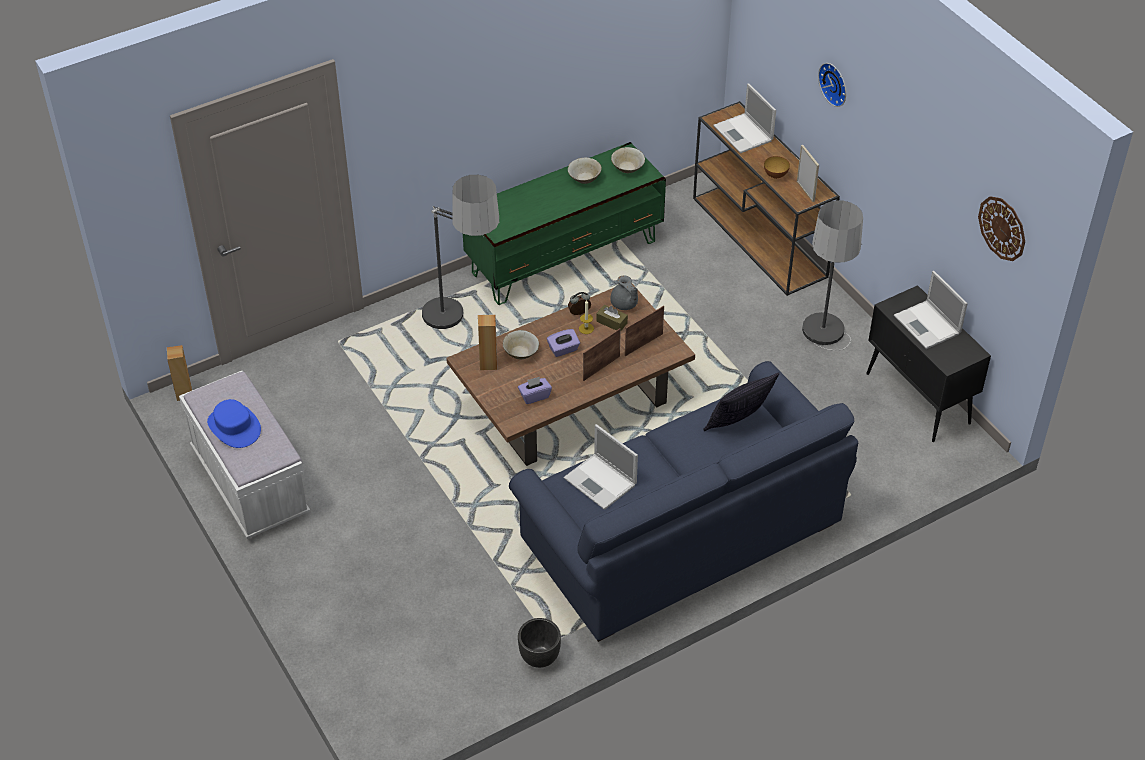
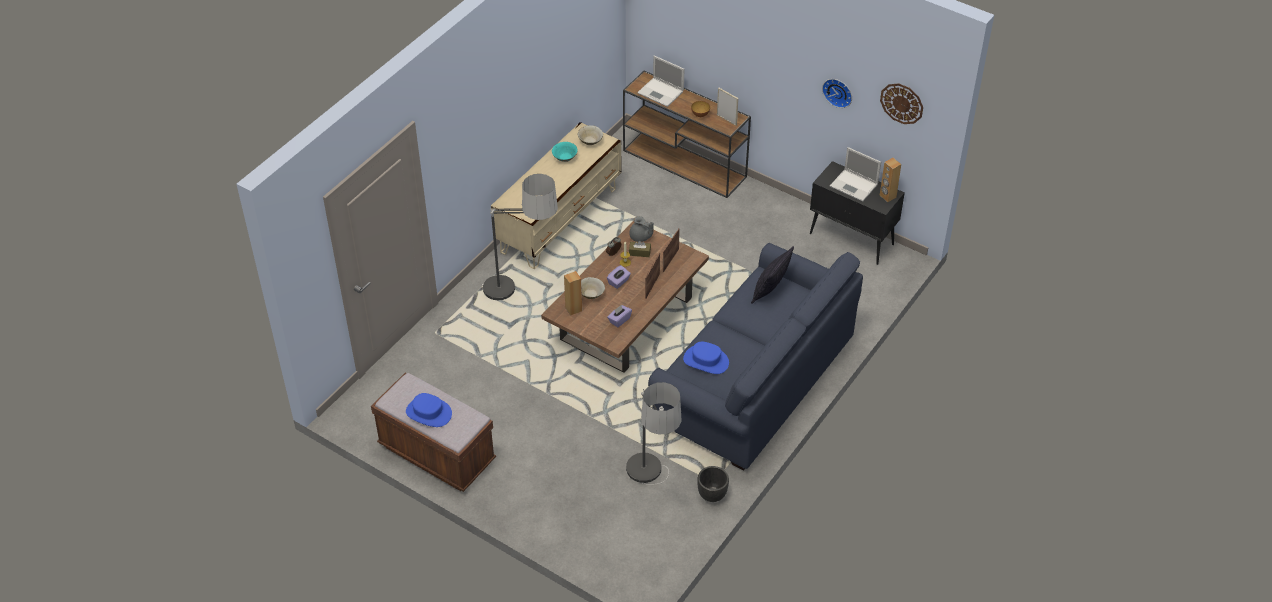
camera: 25 degrees left, 0 degrees up
brown speaker [167,345,192,401] -> brown speaker moved to [880,158,901,202]
white bench [179,371,310,539] -> brown bench [371,373,496,492]
green tv stand [463,142,666,305] -> beige tv stand [491,122,622,269]
laptop [564,424,638,510] -> blue hat [683,342,729,374]
beige bowl [568,158,602,184] -> turquoise bowl [552,142,578,162]
floor lamp [802,200,863,351] -> floor lamp moved to [626,382,682,485]
wall clock [818,63,846,107] -> wall clock moved to [822,79,852,108]

